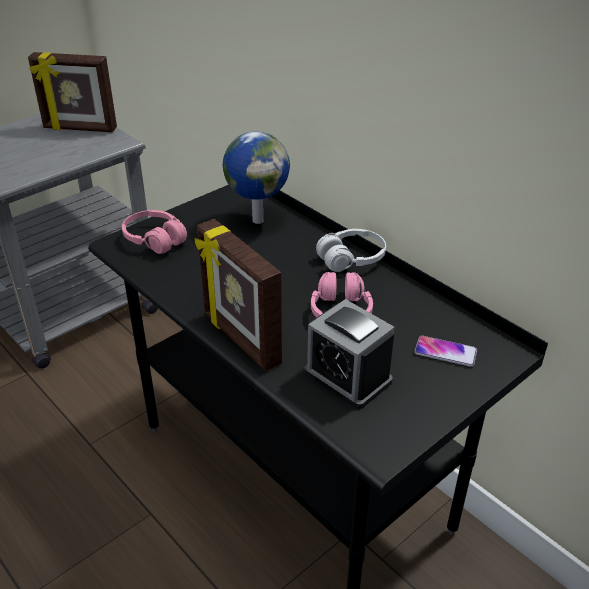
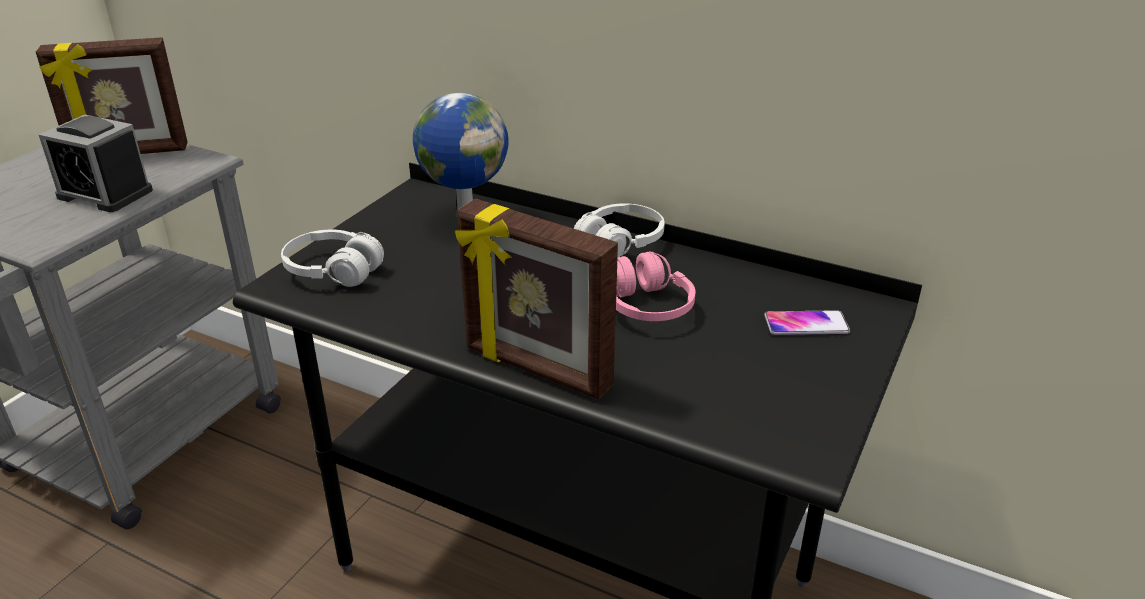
camera: 20 degrees left, 5 degrees down
pink headphones [122,210,187,254] -> white headphones [281,230,384,287]
alarm clock [304,299,395,409] -> alarm clock moved to [39,115,153,212]

